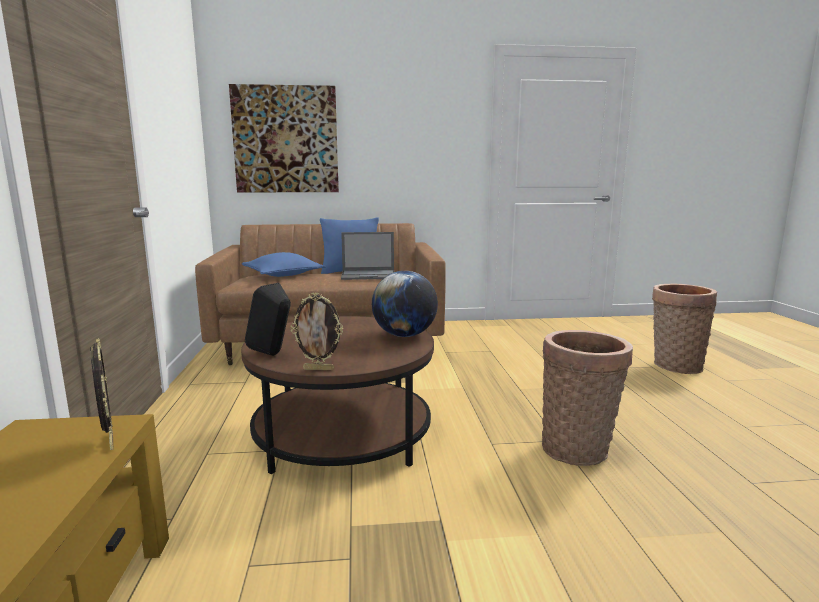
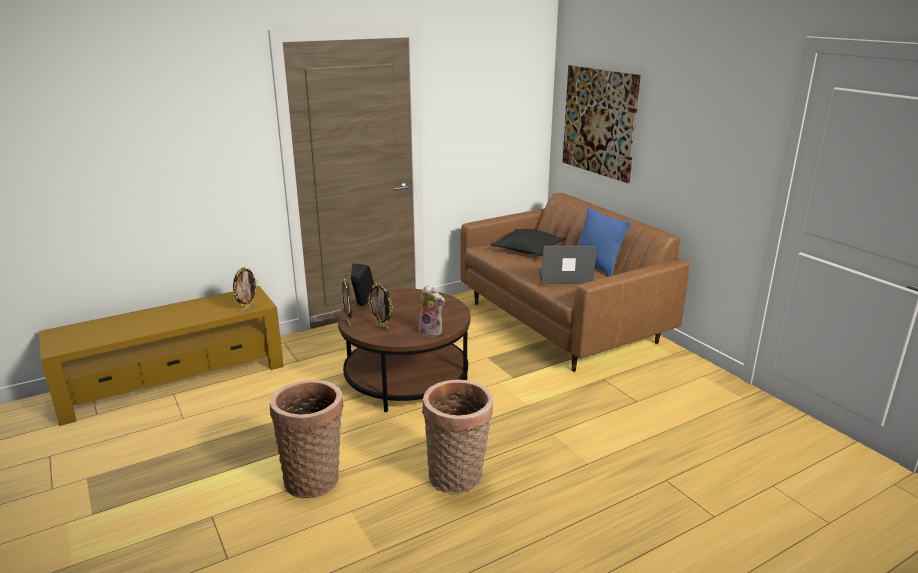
camera: 65 degrees right, 10 degrees up
blue pillow [242,252,326,277] -> black pillow [491,229,566,256]
laptop [341,232,394,280] -> laptop turned 120 degrees clockwise [538,246,597,284]
globe [372,271,438,337] -> plush toy [419,286,445,337]
basket [652,284,717,374] -> basket moved to [270,380,344,498]
none -> picture frame [367,283,393,331]

